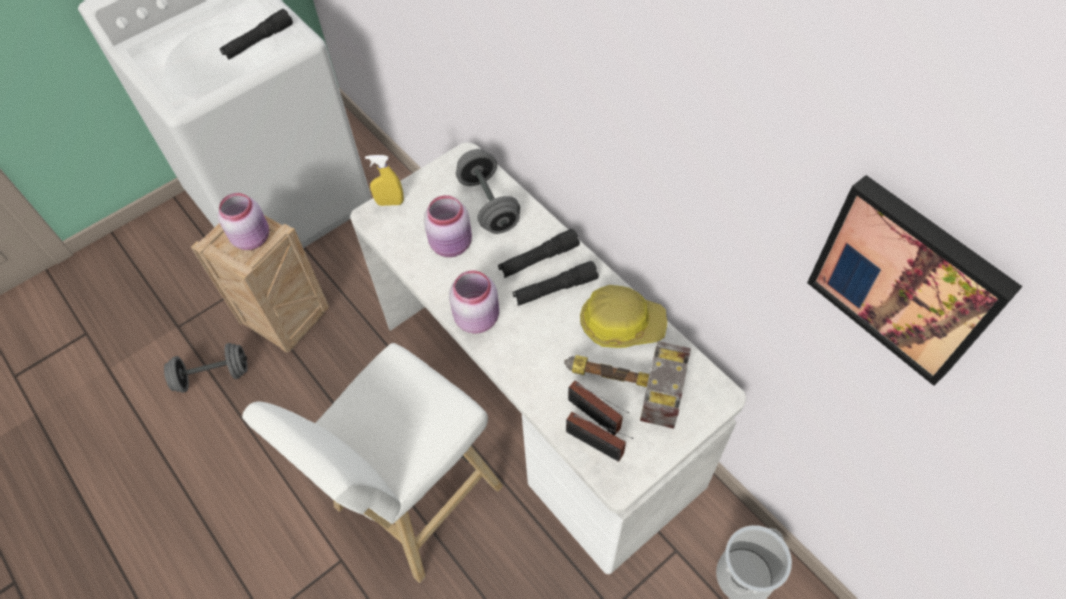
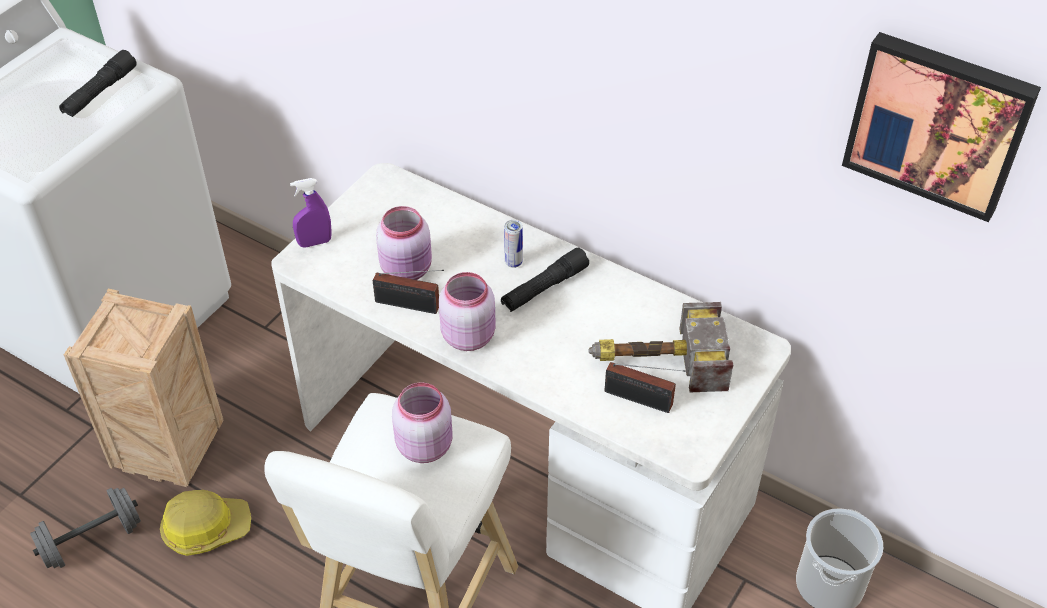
camera: 20 degrees left, 10 degrees down
pink jar [218,193,269,250] -> pink jar moved to [392,382,452,463]
yellow spray bottle [365,155,404,206] -> purple spray bottle [290,178,332,248]
grey dumbbell [456,149,520,234] -> none
black flashlight [498,229,580,278] -> can [504,220,523,268]
radio [566,412,633,462] -> radio moved to [373,270,444,314]
hard hat [580,285,667,348] -> hard hat moved to [160,490,251,556]

